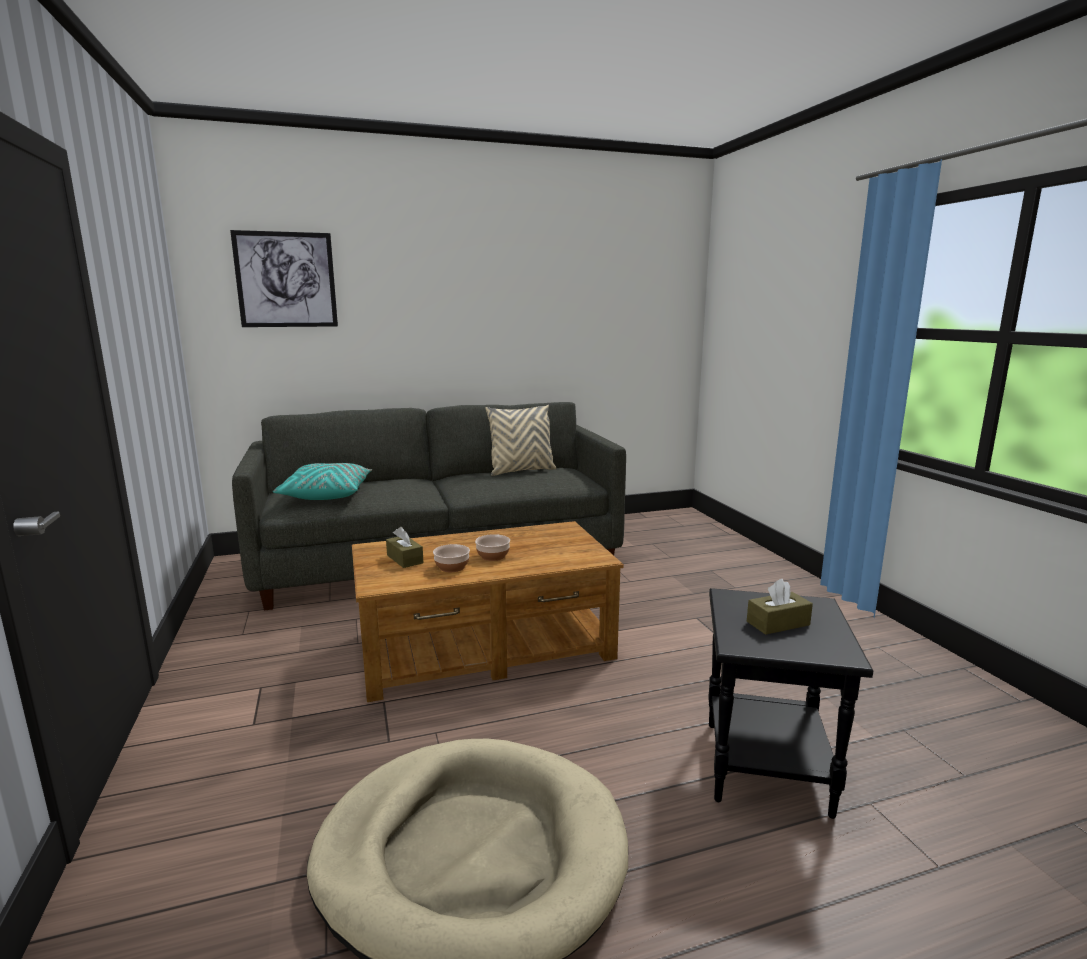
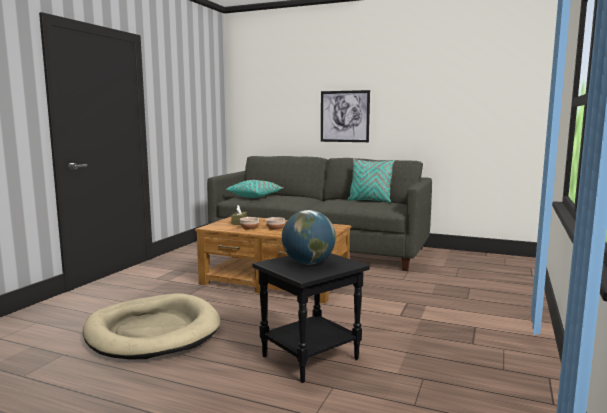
camera: 40 degrees right, 5 degrees down
picture [230,230,338,327] -> picture moved to [321,90,370,142]
beige pillow [486,405,556,476] -> turquoise pillow [348,159,395,202]
brown tissue box [747,579,813,635] -> globe [282,210,336,264]

